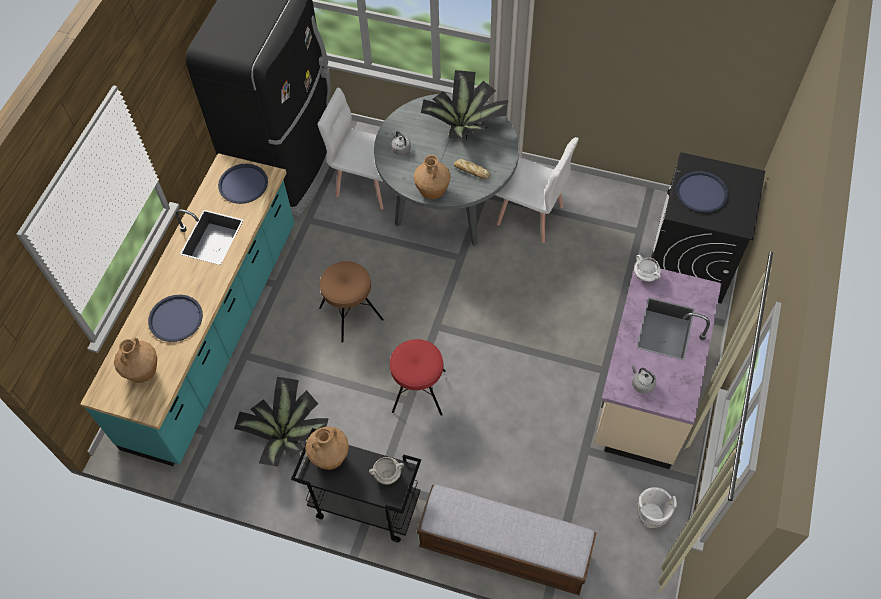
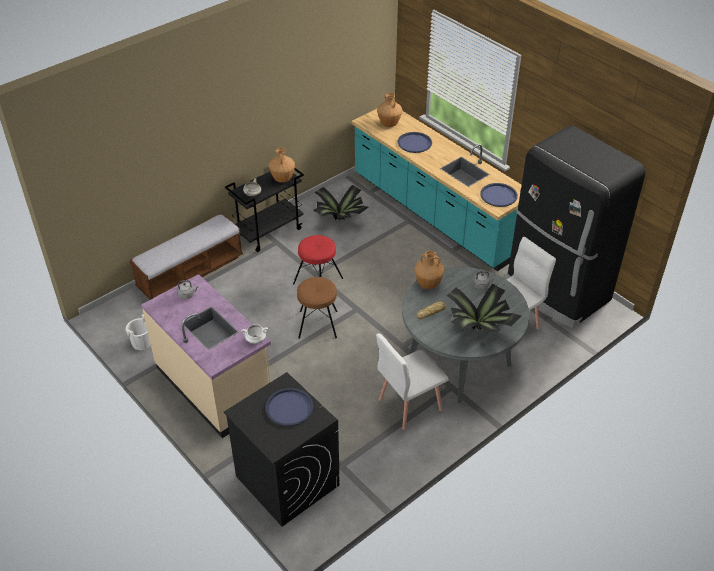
camera: 120 degrees right, 15 degrees down
brown stool [319,261,384,343] -> brown stool moved to [297,277,337,339]

